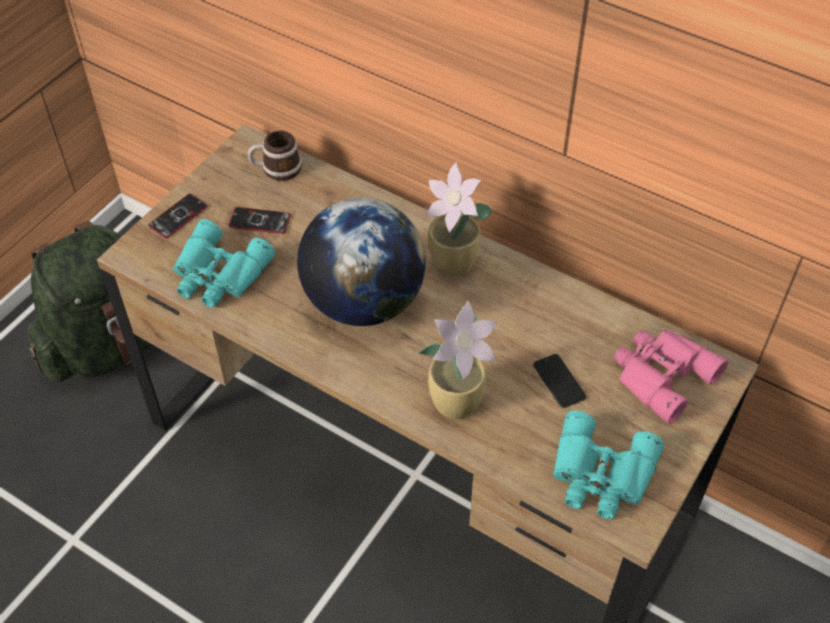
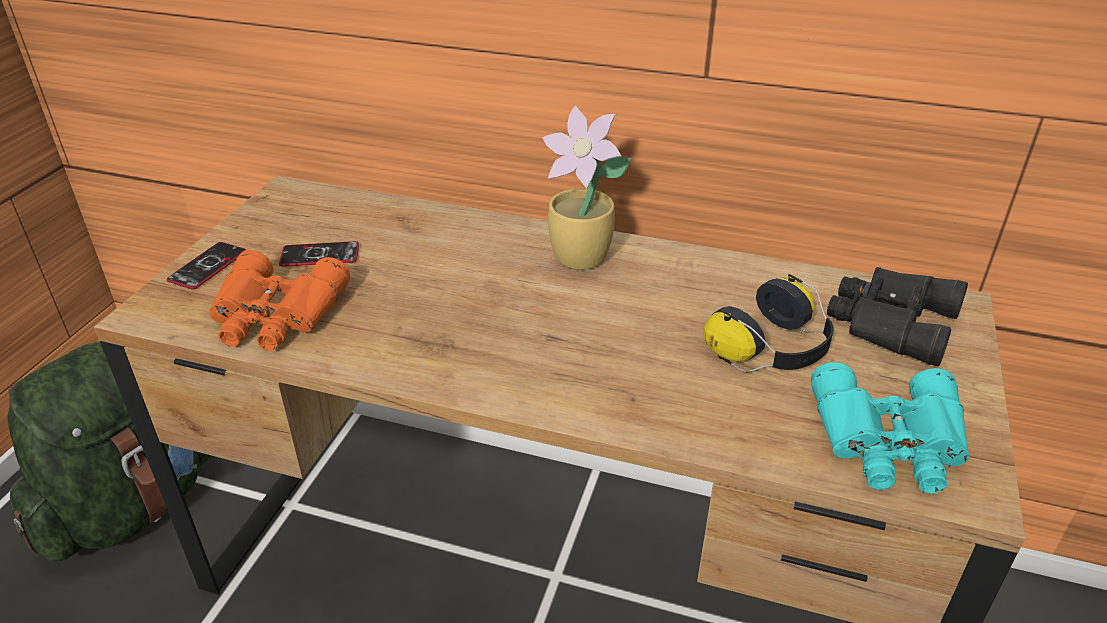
camera: 15 degrees left, 15 degrees down
turquoise binoculars [173,219,275,308] -> orange binoculars [209,250,350,351]
mug [248,131,302,181] -> none
globe [297,198,426,326] -> none
potted plant [418,301,497,419] -> none
phone [533,354,586,408] -> headphones [703,274,833,372]
pink binoculars [614,330,728,424] -> black binoculars [827,267,968,366]

